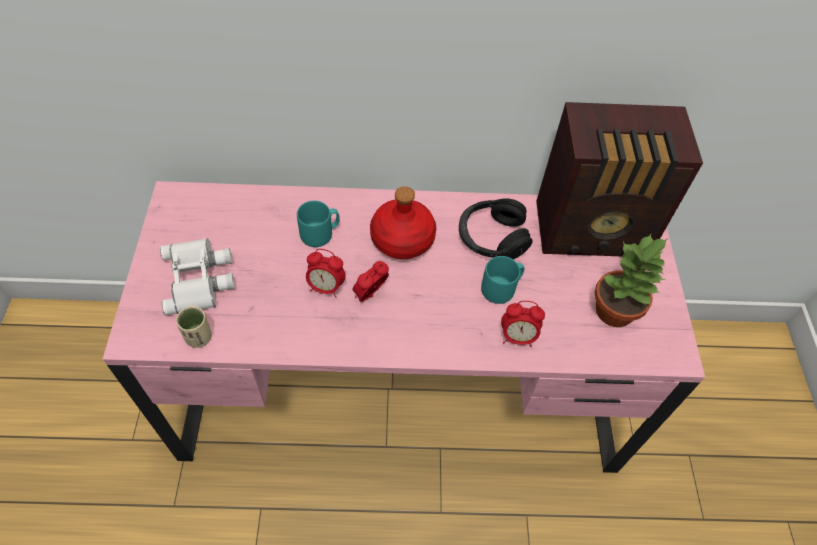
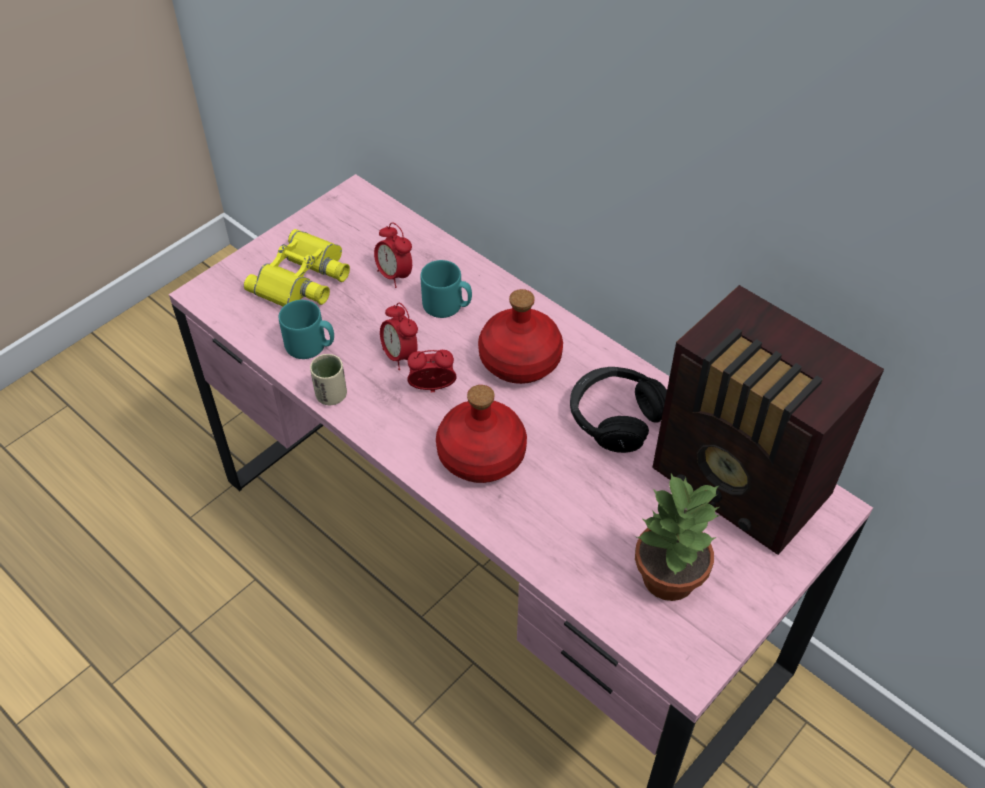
camera: 45 degrees right, 5 degrees down
white binoculars [160,238,235,315] -> yellow binoculars [244,229,350,307]
beige cup [176,306,212,348] -> beige cup moved to [310,354,347,405]
turquoise mug [481,256,524,304] -> turquoise mug moved to [279,300,334,359]
alarm clock [501,301,545,347] -> alarm clock moved to [374,222,412,288]
none -> red bottle [436,385,527,483]

